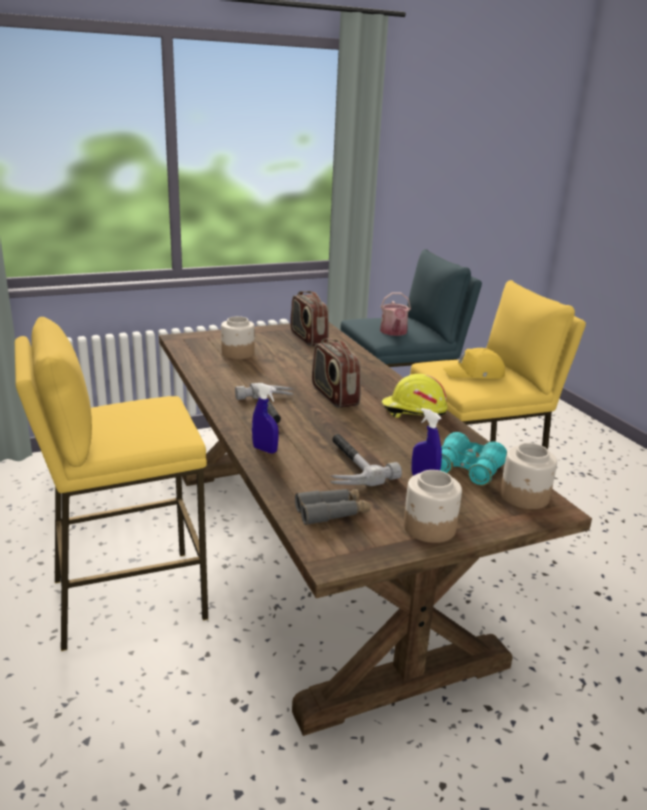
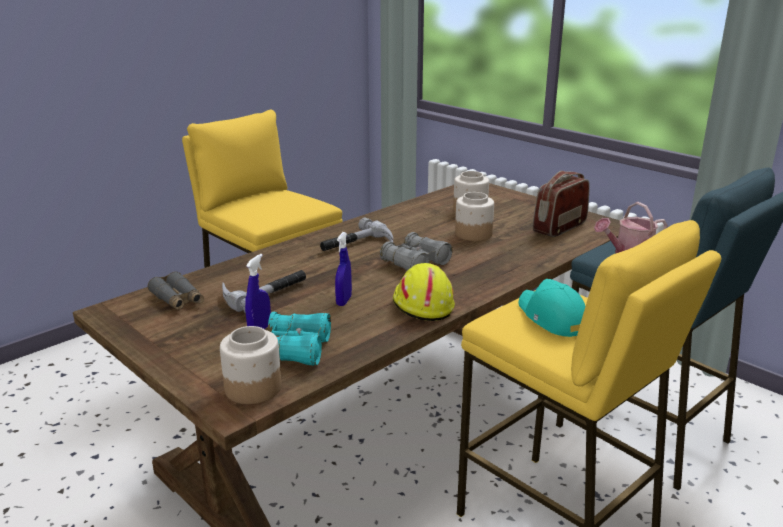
camera: 70 degrees right, 0 degrees up
blue spray bottle [252,384,279,454] -> blue spray bottle moved to [335,232,352,306]
radio [312,338,361,408] -> grey binoculars [380,232,452,271]
jar [404,470,462,543] -> jar moved to [455,192,494,241]
yellow cap [443,348,505,379] -> turquoise cap [518,279,585,337]

